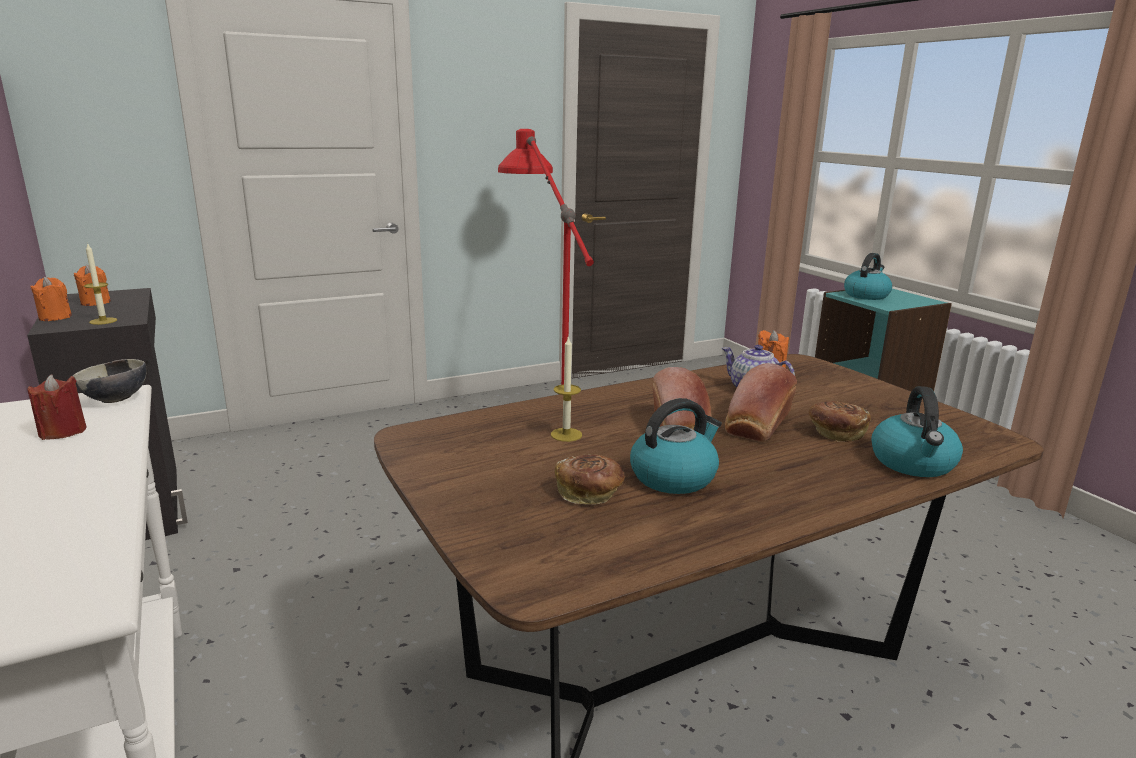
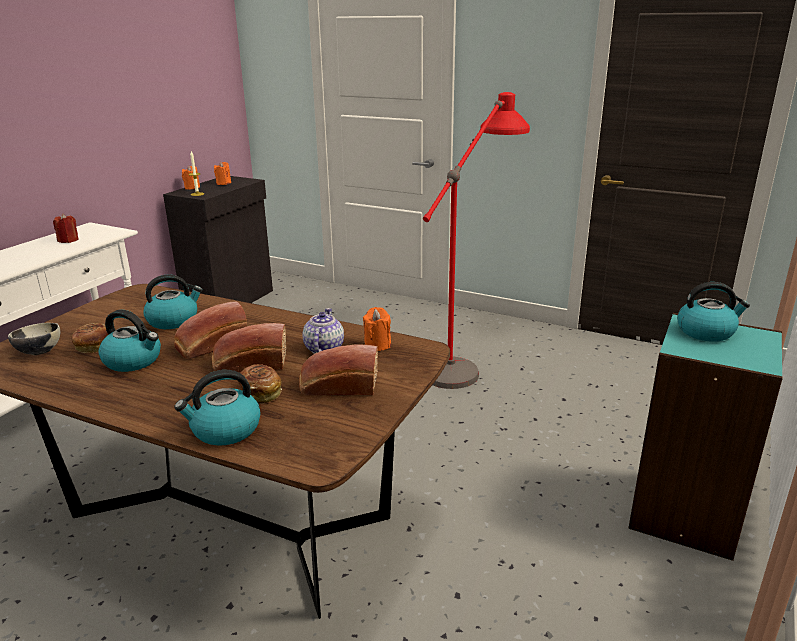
camera: 55 degrees right, 5 degrees up
bowl [73,359,147,403] -> bowl moved to [8,323,60,355]
candle [551,336,582,442] -> kettle [143,274,203,329]
none -> bread [299,344,378,395]

